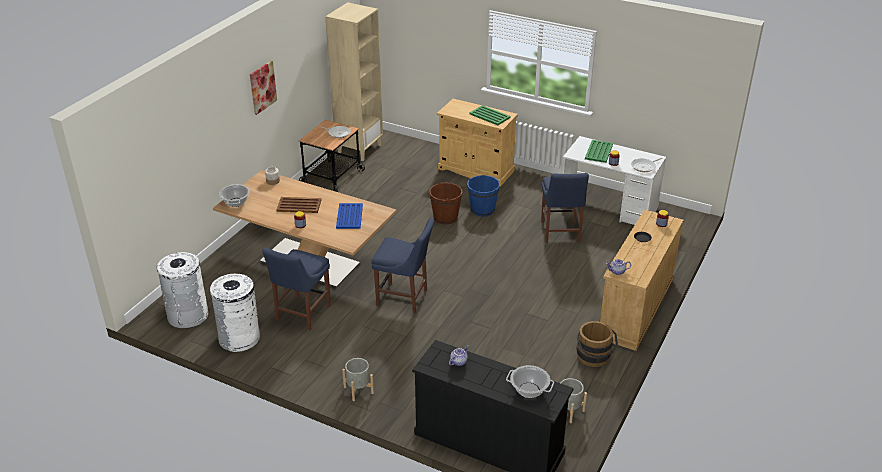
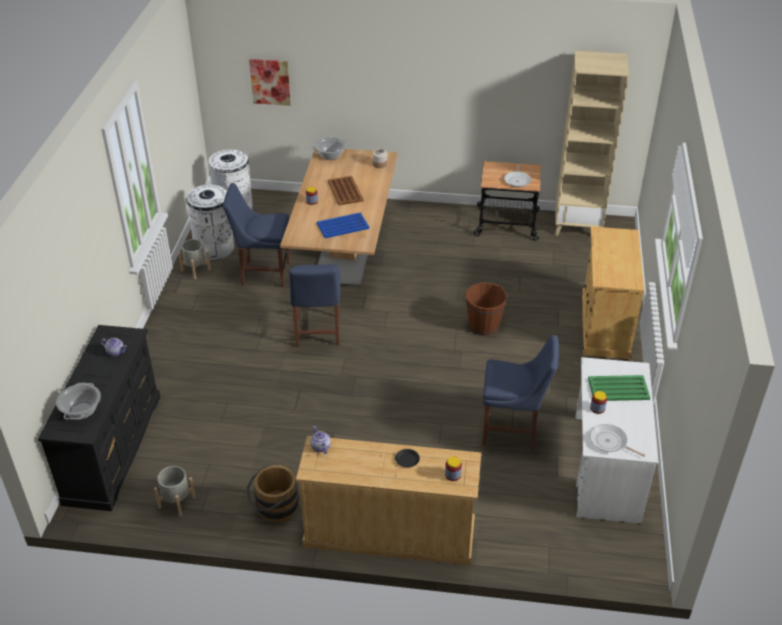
camera: 70 degrees right, 5 degrees up
picture [250,61,277,115] -> picture moved to [249,59,291,106]
grey planter [342,358,374,401] -> grey planter moved to [178,239,211,279]
blue bucket [467,175,500,217] -> none
green tray [470,105,511,125] -> none
blue chair [541,173,589,243] -> blue chair turned 150 degrees counterclockwise [483,335,559,451]

